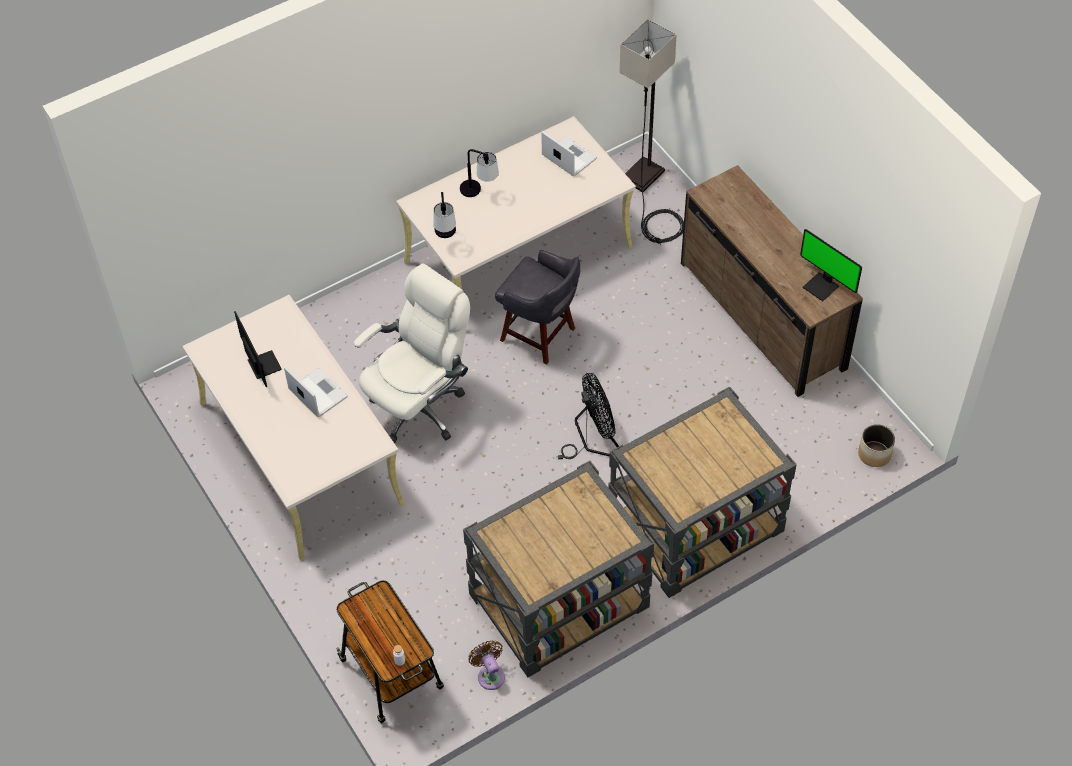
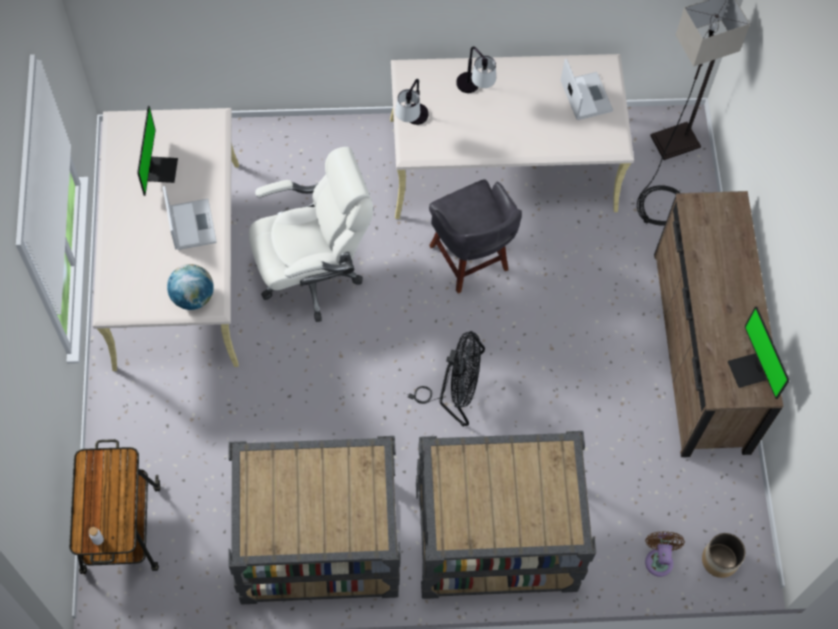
camera: 25 degrees right, 10 degrees up
brown fan [468,640,505,690] -> brown fan moved to [645,531,685,577]
none -> globe [167,264,214,310]

